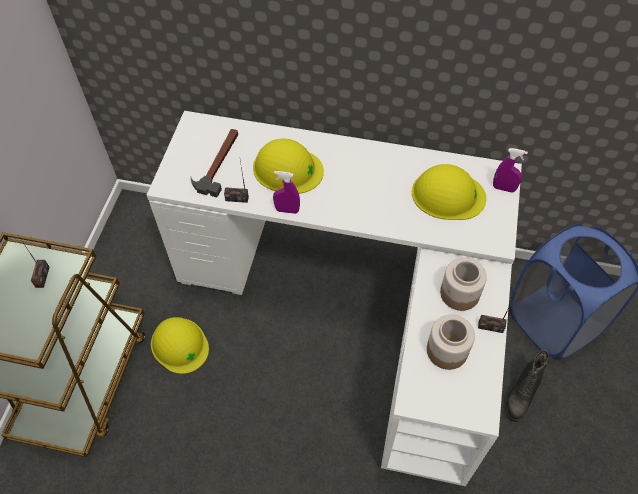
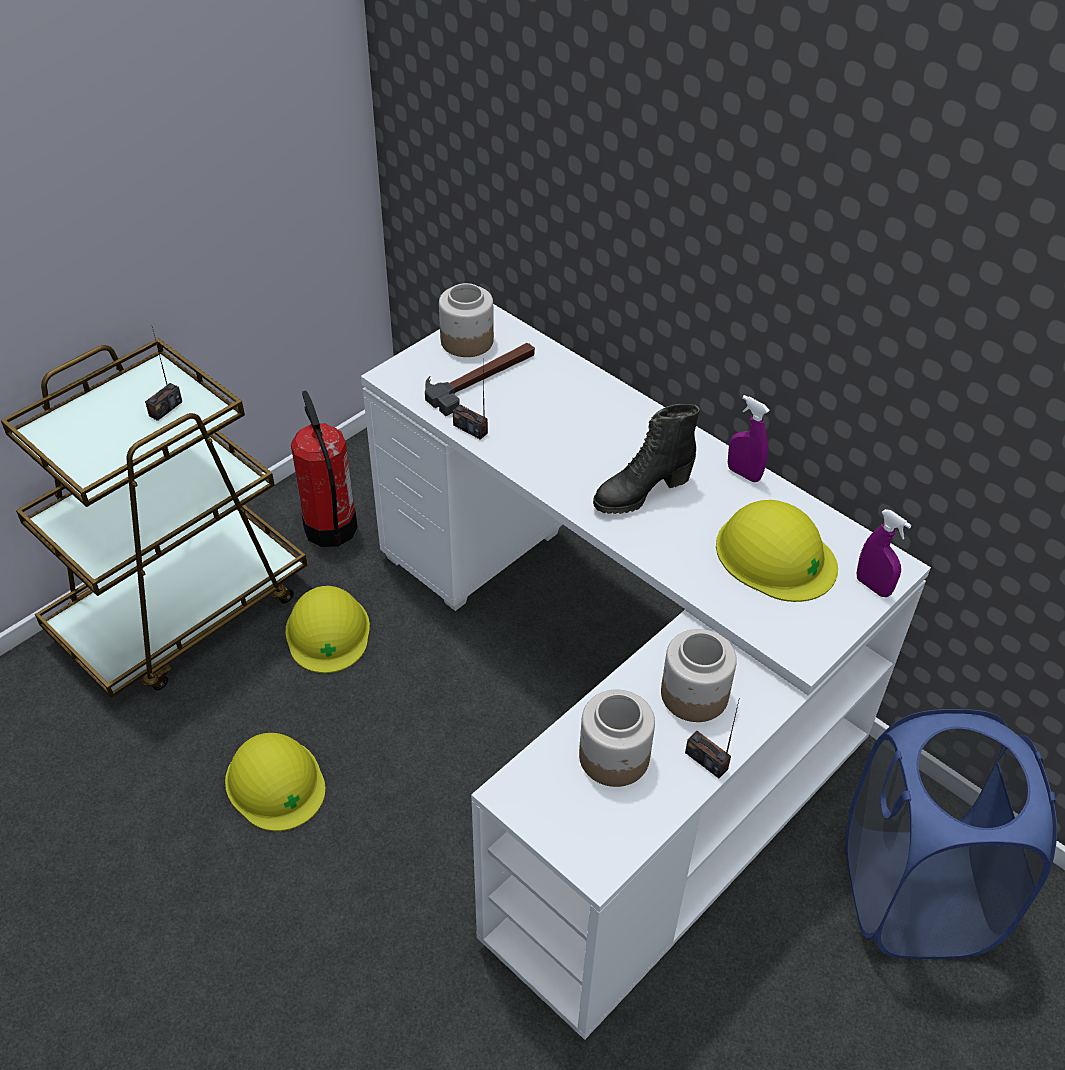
camera: 30 degrees right, 10 degrees down
yellow hard hat [253,139,324,194] -> yellow hard hat moved to [225,733,326,831]
purple spray bottle [273,171,300,214] -> purple spray bottle moved to [728,395,770,482]
black boot [506,350,549,422] -> black boot moved to [593,404,700,514]
none -> fire extinguisher [291,391,358,547]
none -> jar [439,283,494,357]

